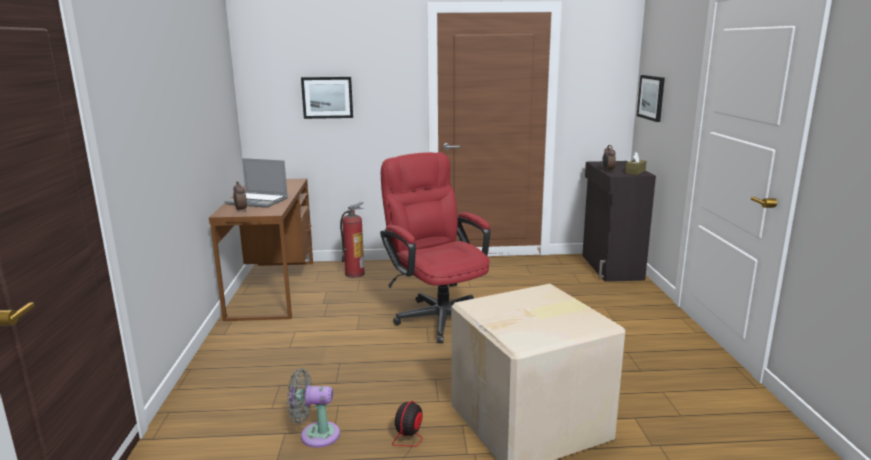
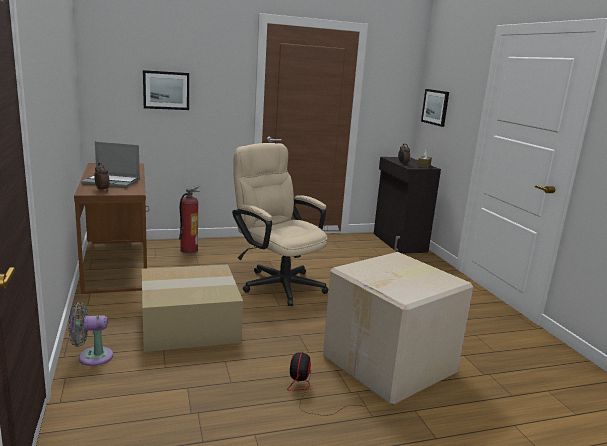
camera: 15 degrees left, 0 degrees up
grey fan [287,368,340,448] -> grey fan moved to [69,302,113,366]
red office chair [380,152,491,344] -> beige office chair [232,143,328,306]
none -> cardboard box [142,265,243,352]

